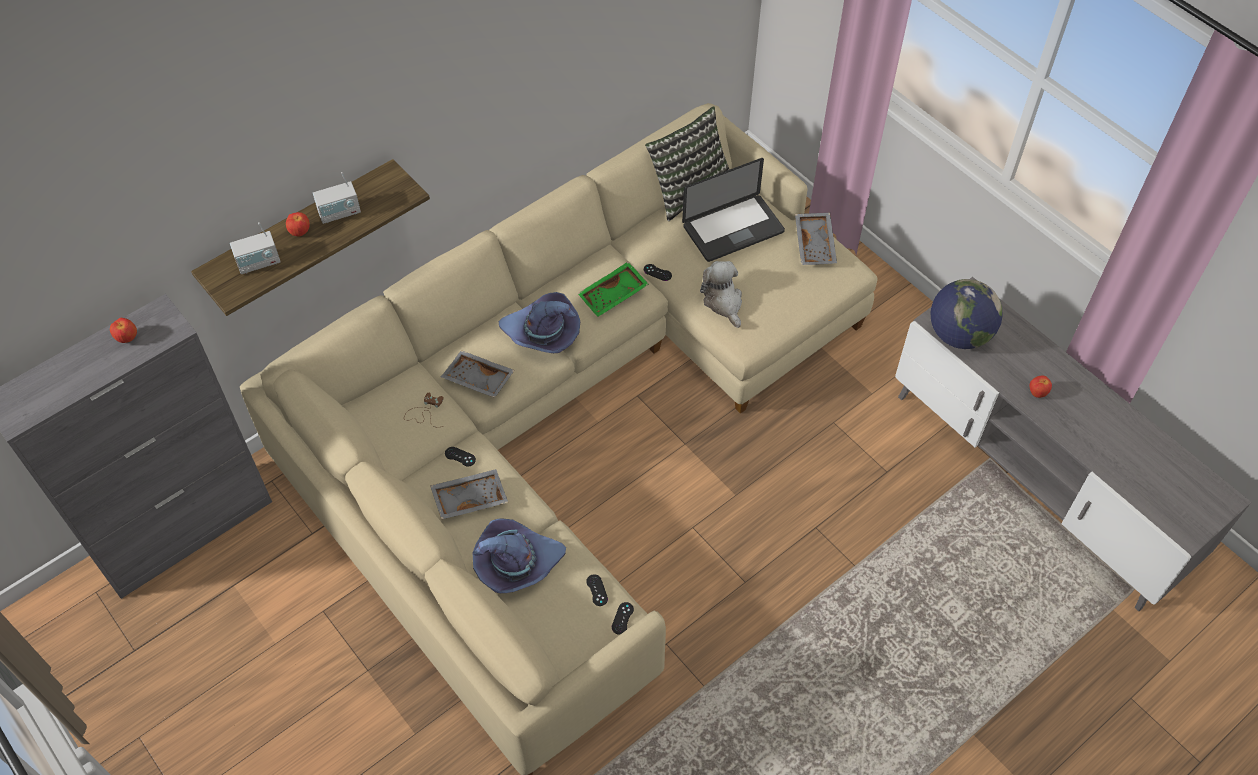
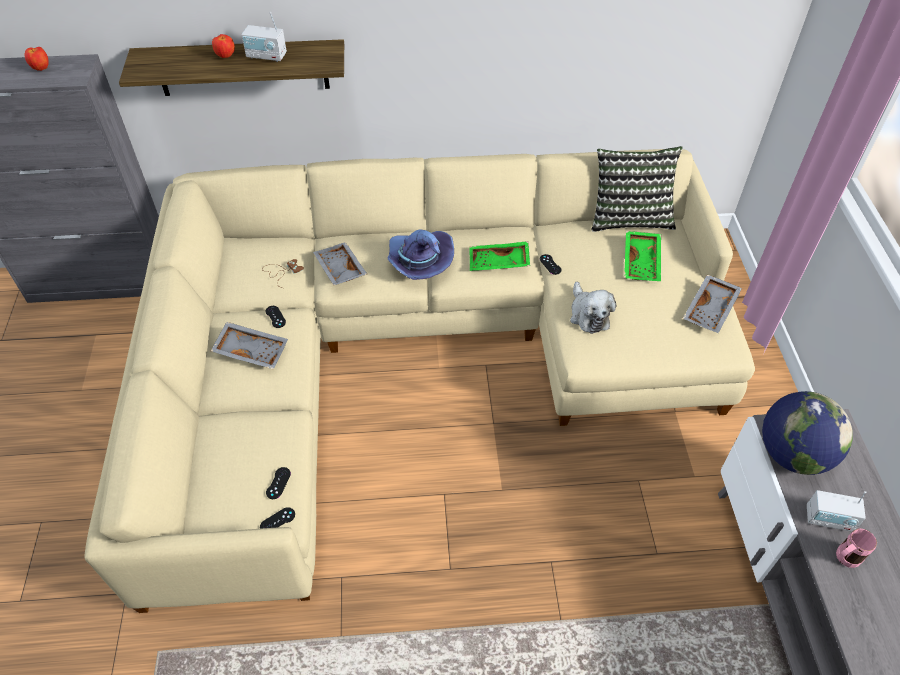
camera: 35 degrees right, 5 degrees down
radio [230,222,281,274] -> radio moved to [807,490,866,532]
purple hat [473,518,566,593] -> none
laptop [682,158,785,262] -> green tray [624,231,661,281]
plush toy [700,261,742,328] -> plush toy turned 150 degrees clockwise [570,282,616,334]
apple [1030,375,1052,398] -> pink mug [836,528,877,568]

